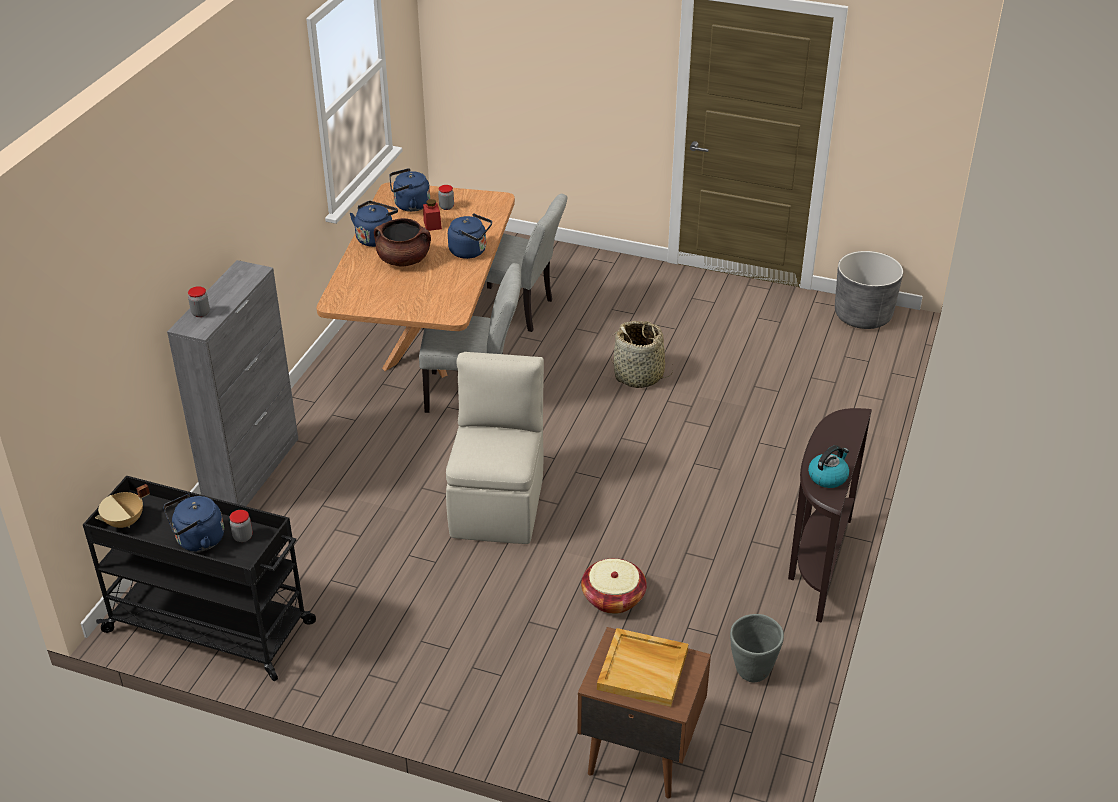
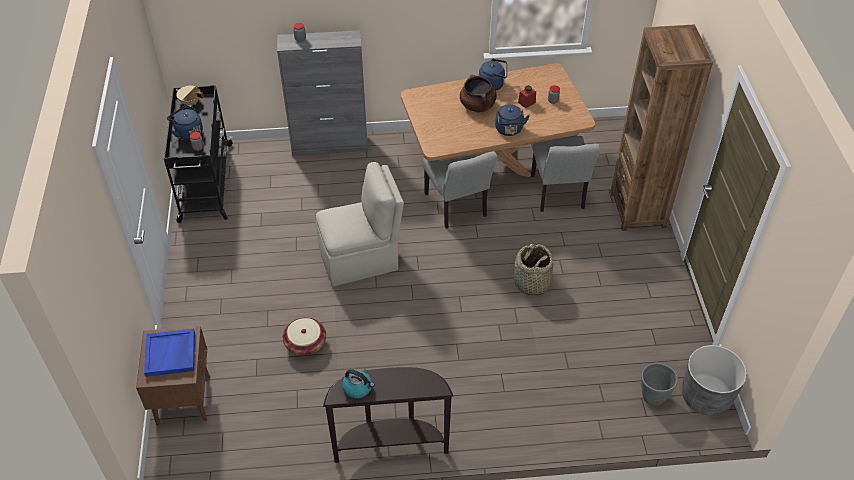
camera: 65 degrees right, 10 degrees up
blue kettle [389,168,430,212] -> none
beige tray [597,628,688,707] -> blue tray [144,329,195,377]
grey planter [730,614,784,682] -> grey planter moved to [641,363,678,406]
none -> brown bookcase [610,24,713,231]

